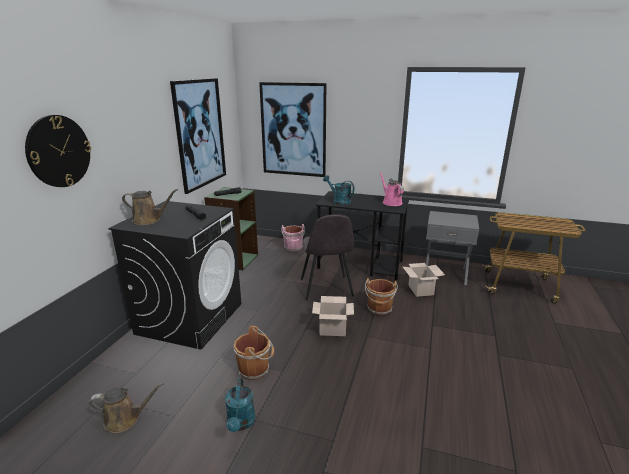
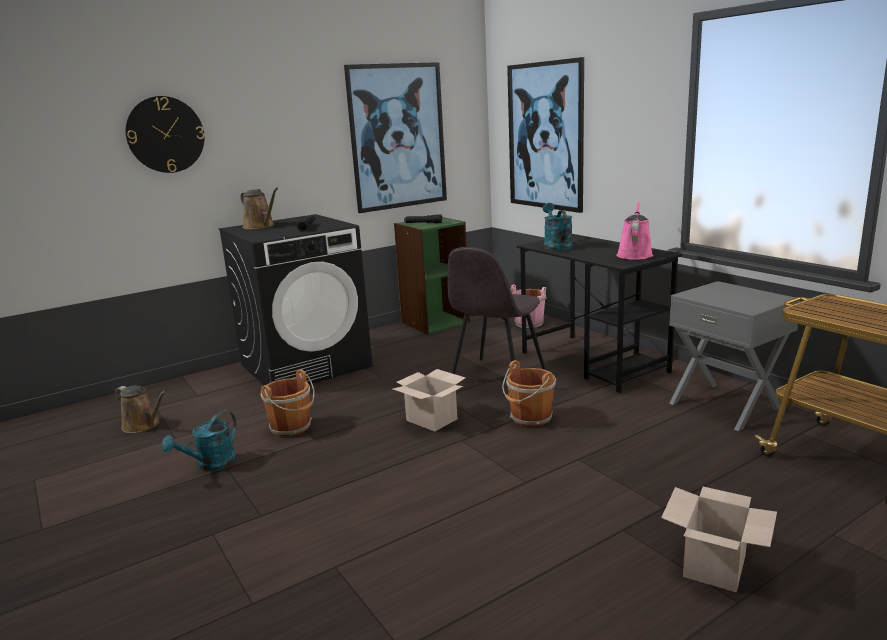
camera: 40 degrees right, 5 degrees down
cardboard box [403,263,445,297] -> cardboard box moved to [661,487,777,593]

